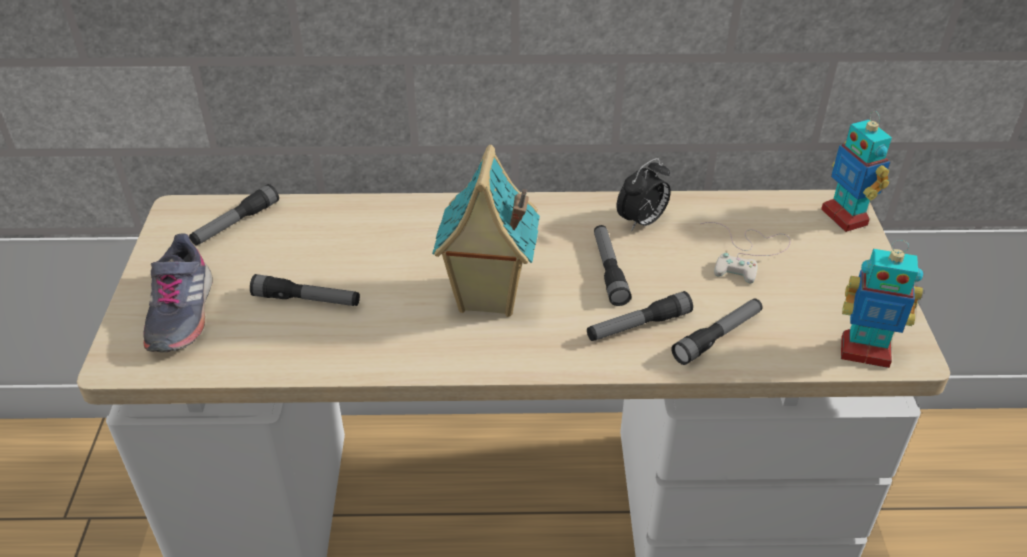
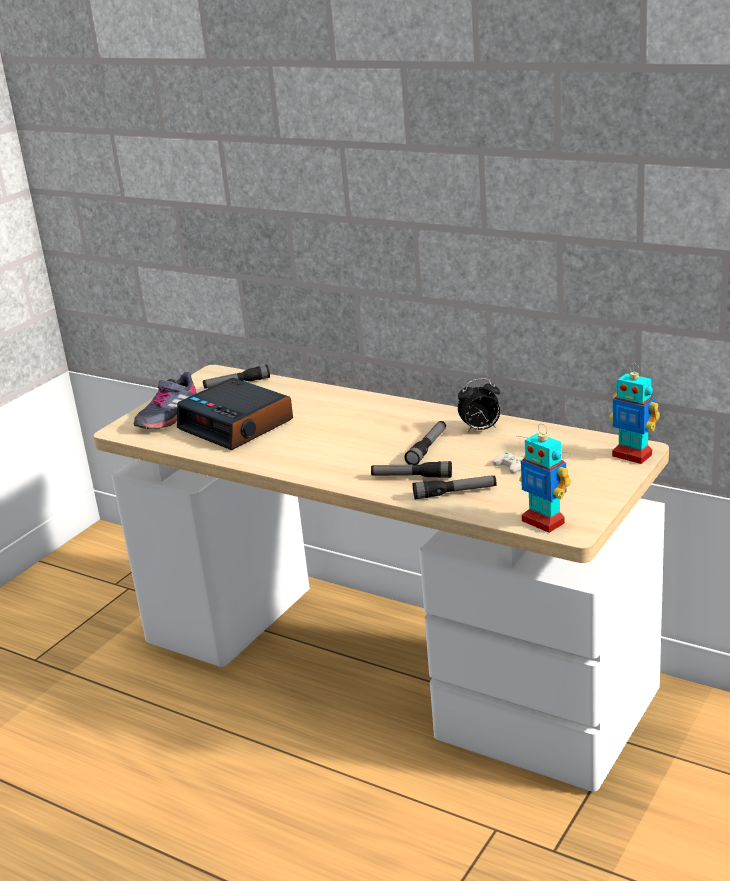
camera: 35 degrees right, 15 degrees down
flashlight [250,274,360,306] -> alarm clock [177,378,293,450]
toy house [432,145,540,317] -> none
toy robot [821,111,892,232] -> toy robot turned 60 degrees counterclockwise [609,363,660,464]

